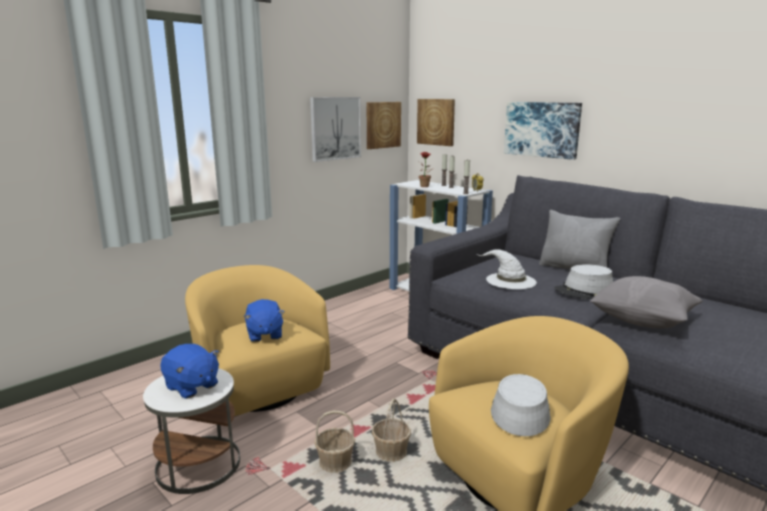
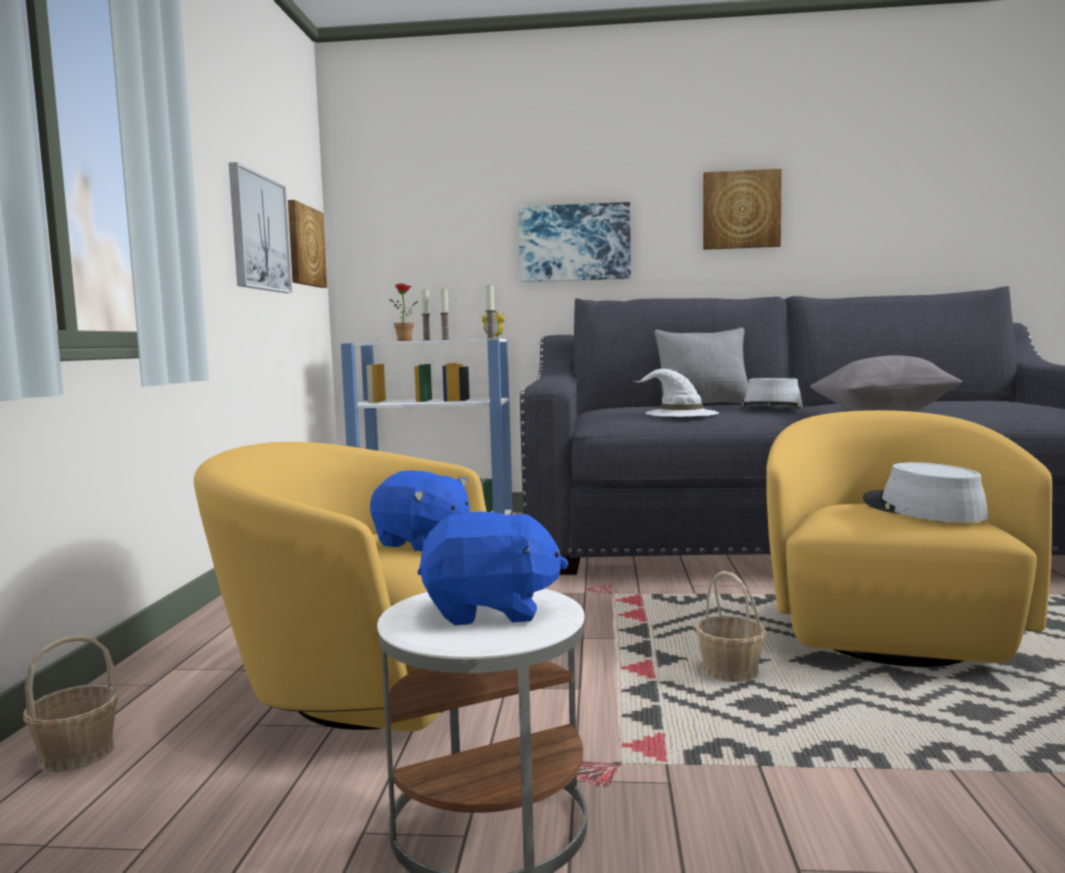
camera: 40 degrees left, 10 degrees down
basket [314,410,355,473] -> basket moved to [23,635,119,772]
picture [417,99,455,146] -> picture moved to [703,169,782,250]

